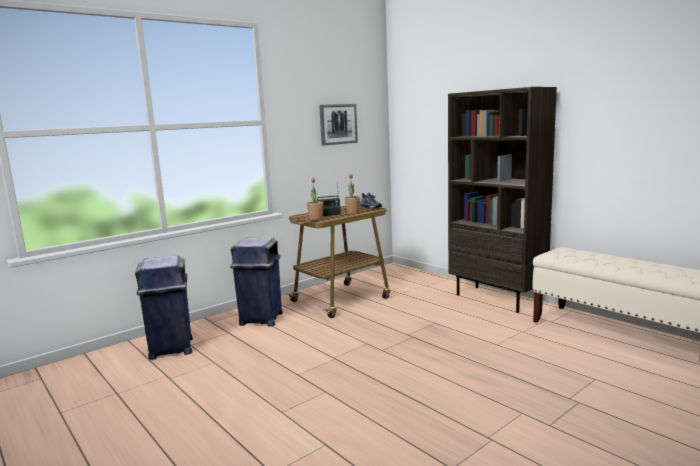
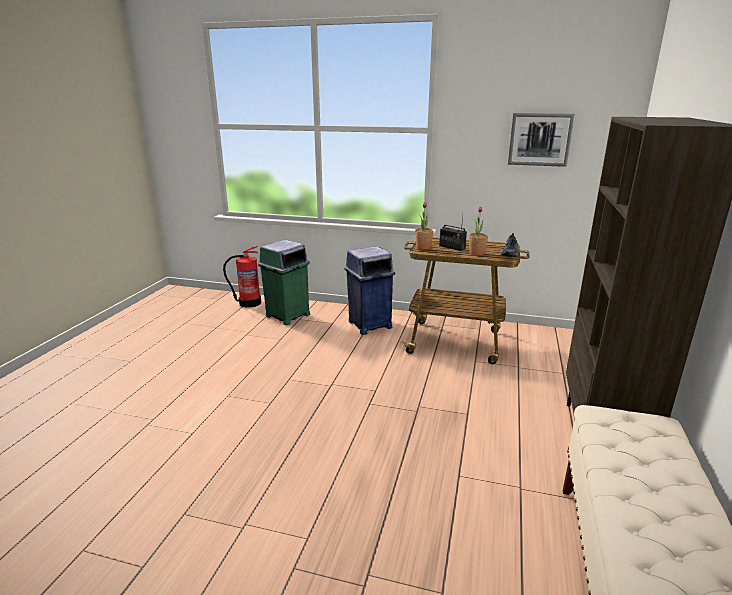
camera: 55 degrees right, 10 degrees up
blue trash can [135,255,193,360] -> green trash can [258,239,310,325]
none -> fire extinguisher [223,245,261,308]

